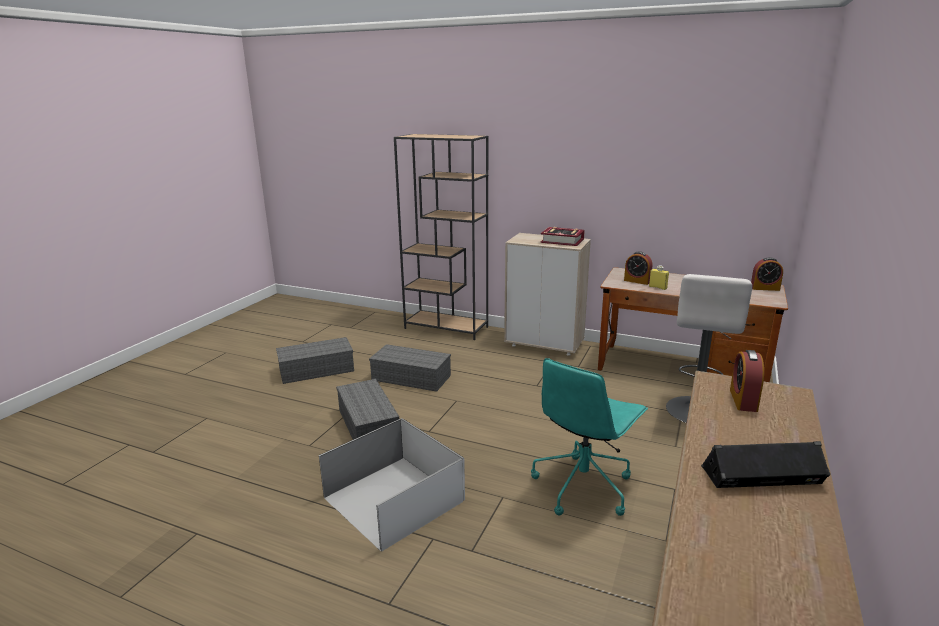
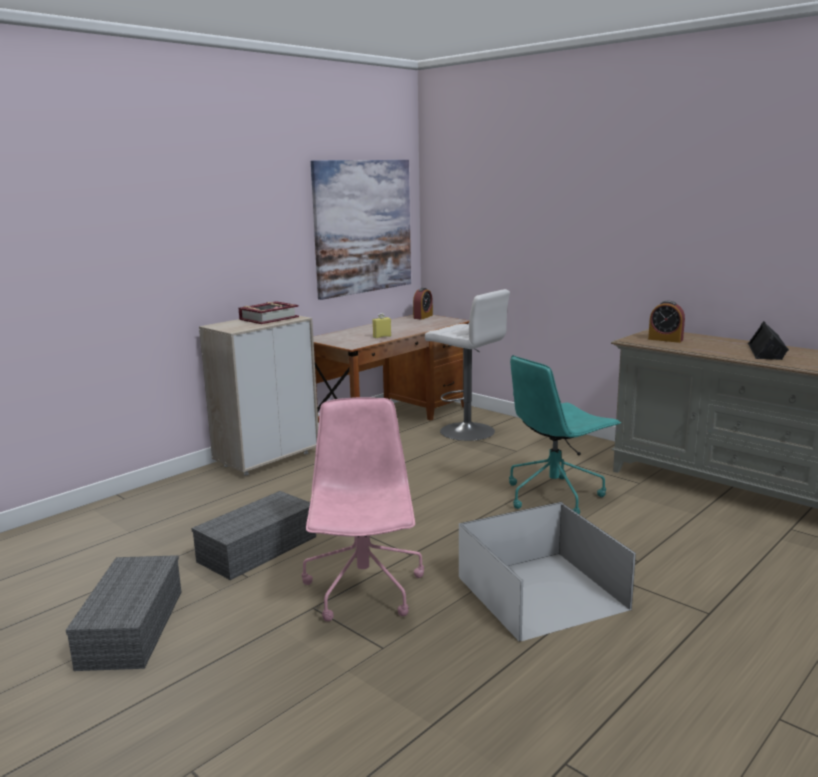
camera: 70 degrees left, 5 degrees down
grey storage box [336,379,399,440] -> pink office chair [302,397,424,621]
bookcase [394,134,488,340] -> none
turquoise office chair [531,358,648,516] -> turquoise office chair turned 90 degrees clockwise [509,355,622,515]
alarm clock [624,251,652,285] -> none
none -> picture [311,160,411,300]

